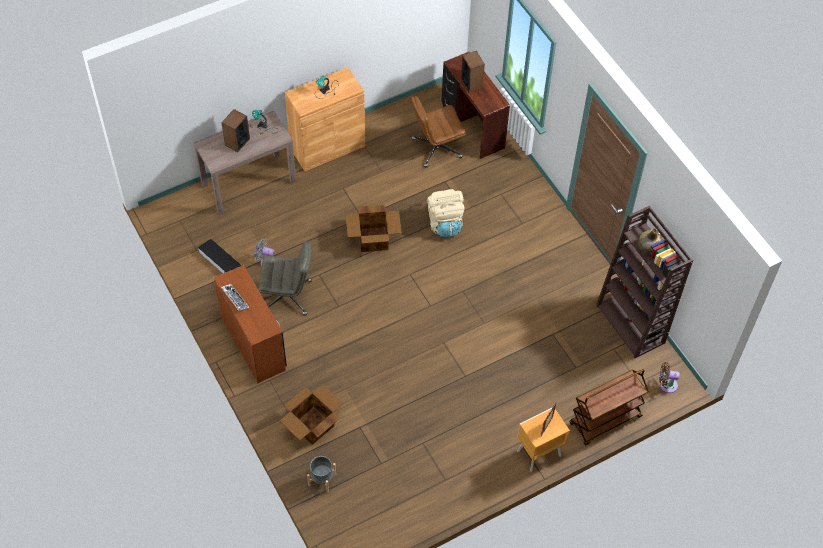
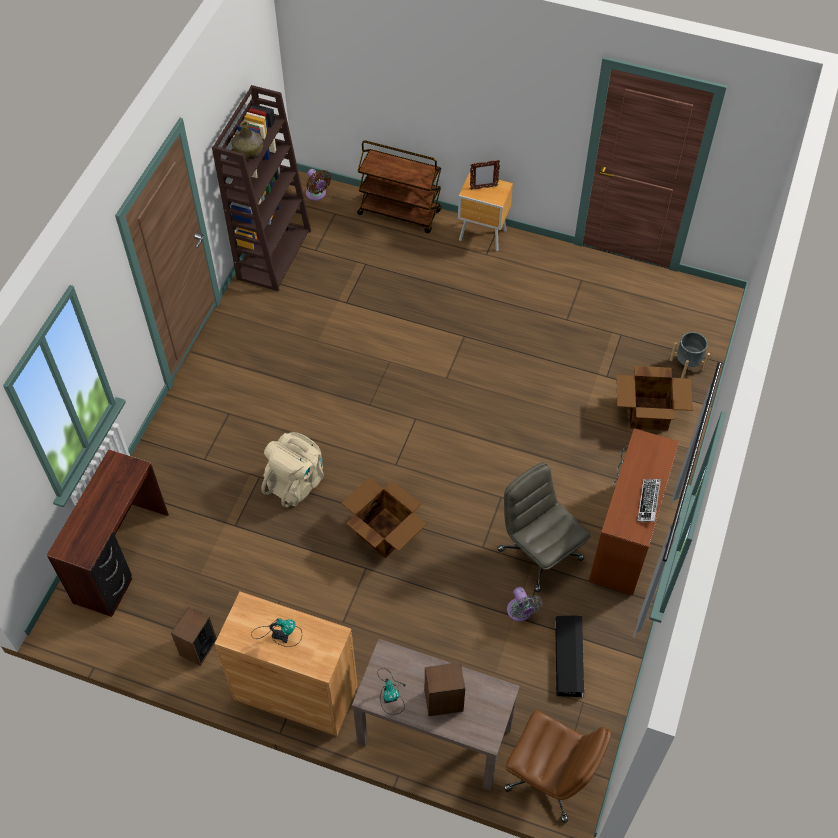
camera: 130 degrees left, 0 degrees up
brown office chair [411,96,466,168] -> brown office chair moved to [504,710,612,823]
speaker [461,51,485,93] -> speaker moved to [171,607,217,666]

